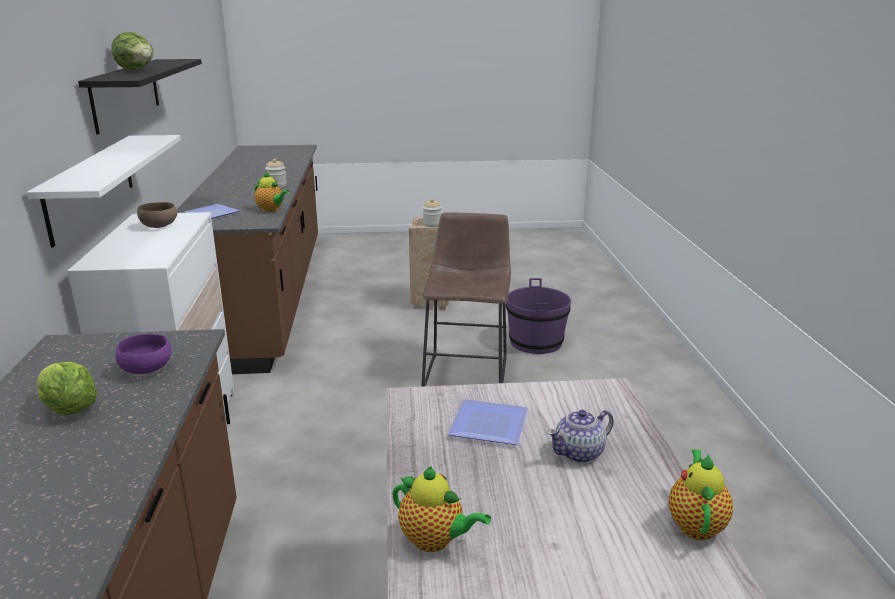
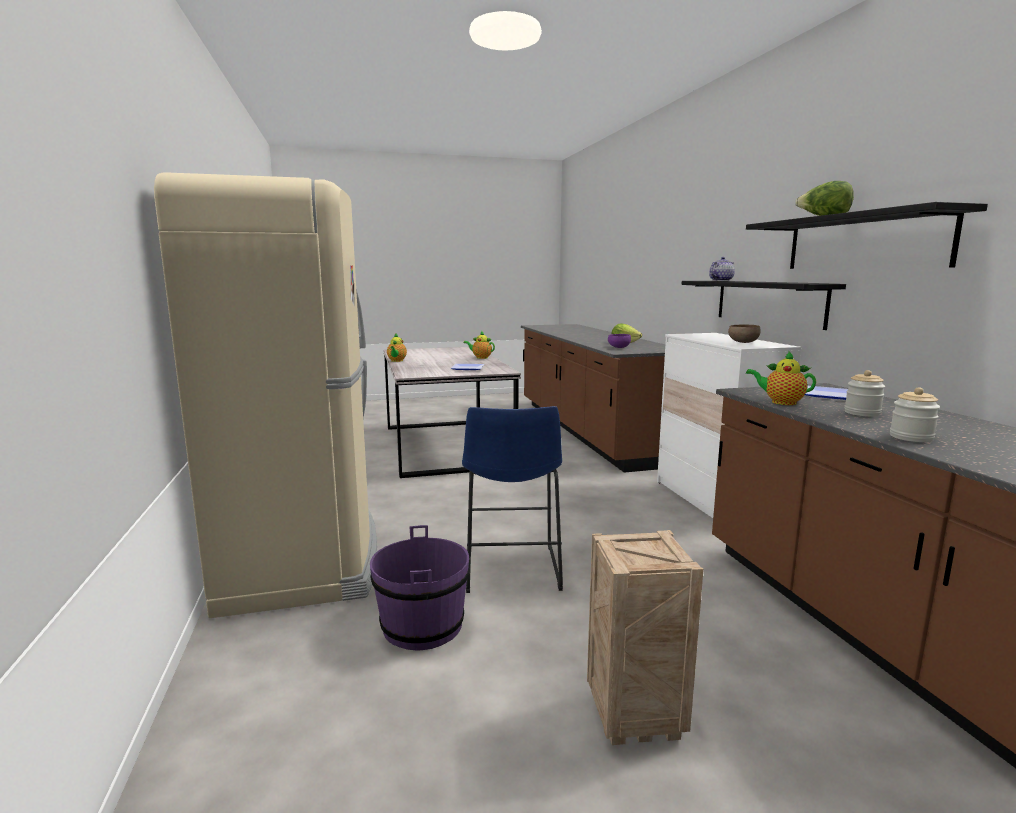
camera: 170 degrees right, 10 degrees down
white shelf [26,135,181,247] -> black shelf [681,281,846,330]
brown stool [422,212,511,387] -> blue stool [462,406,563,593]
jar [423,199,442,227] -> jar moved to [844,370,885,417]
teapot [547,410,613,463] -> teapot moved to [709,257,735,281]
none -> beige fridge [154,172,377,618]

